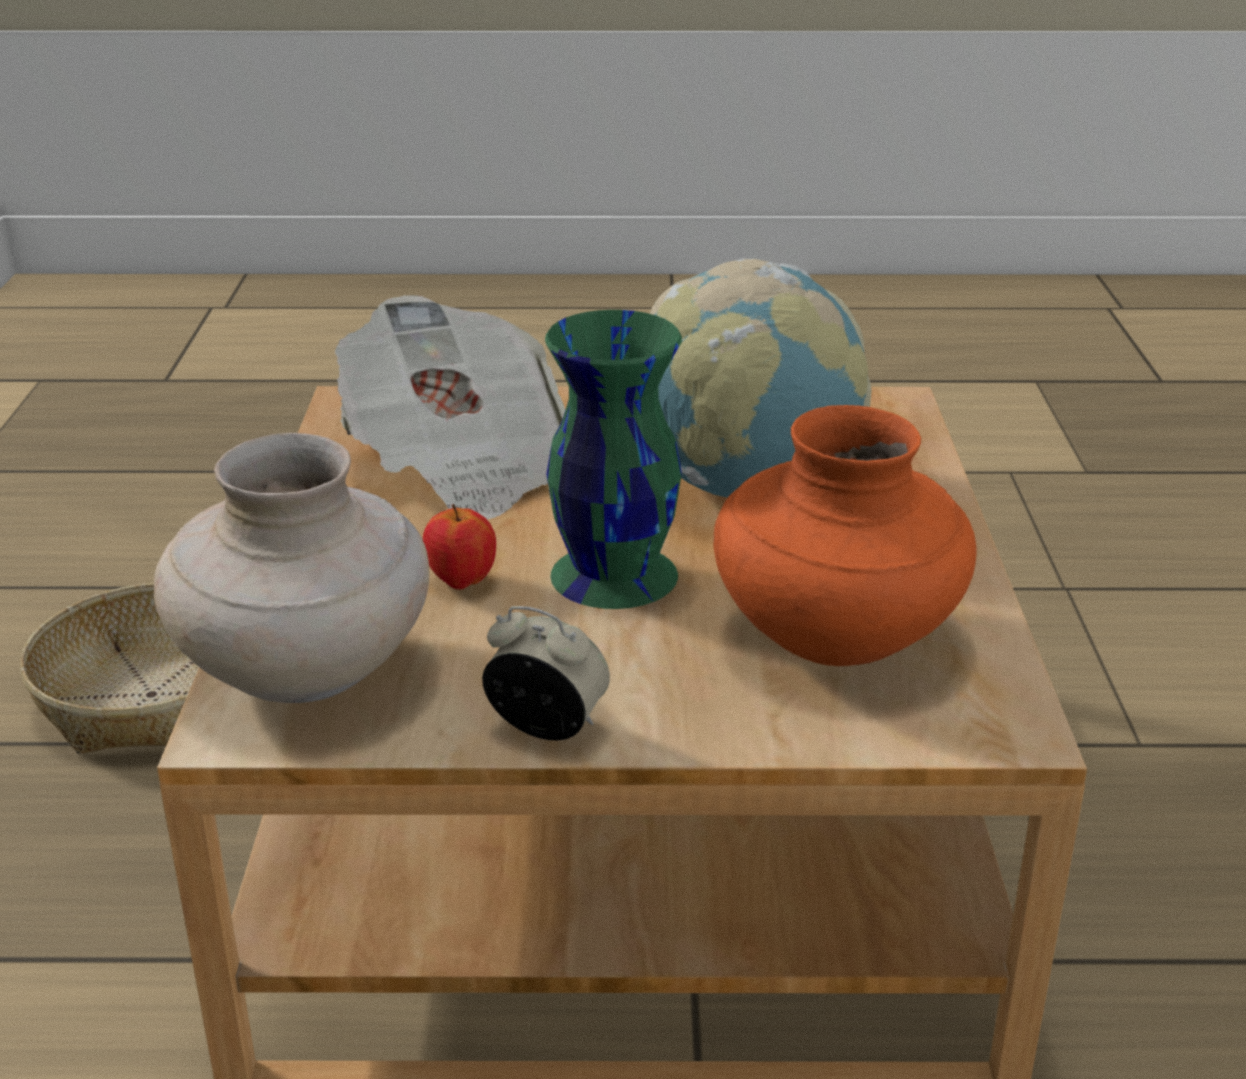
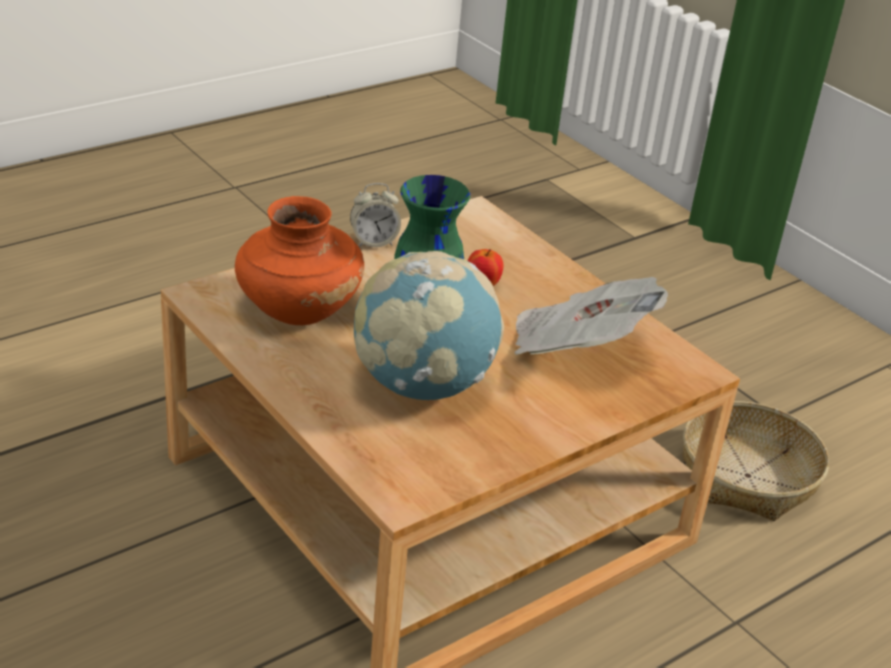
camera: 140 degrees right, 5 degrees up
beige vase [154,433,430,703] -> none

